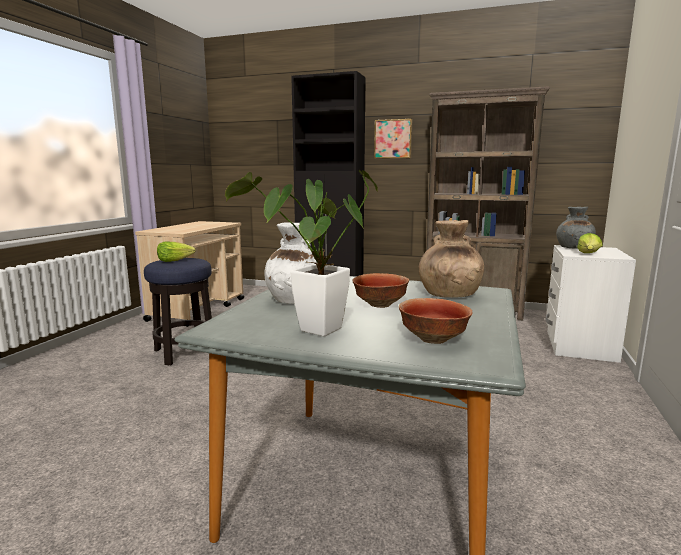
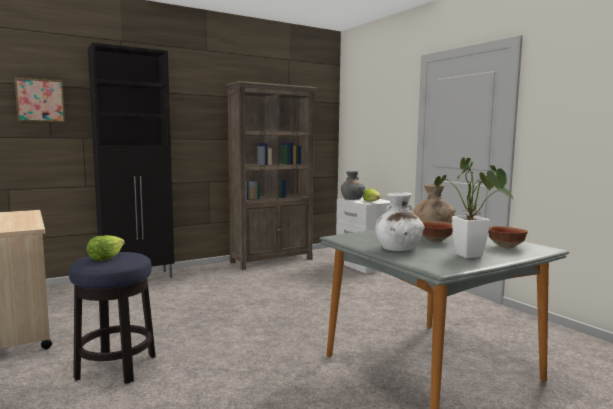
camera: 50 degrees left, 5 degrees down
picture [374,119,412,159] -> picture moved to [15,78,65,122]

